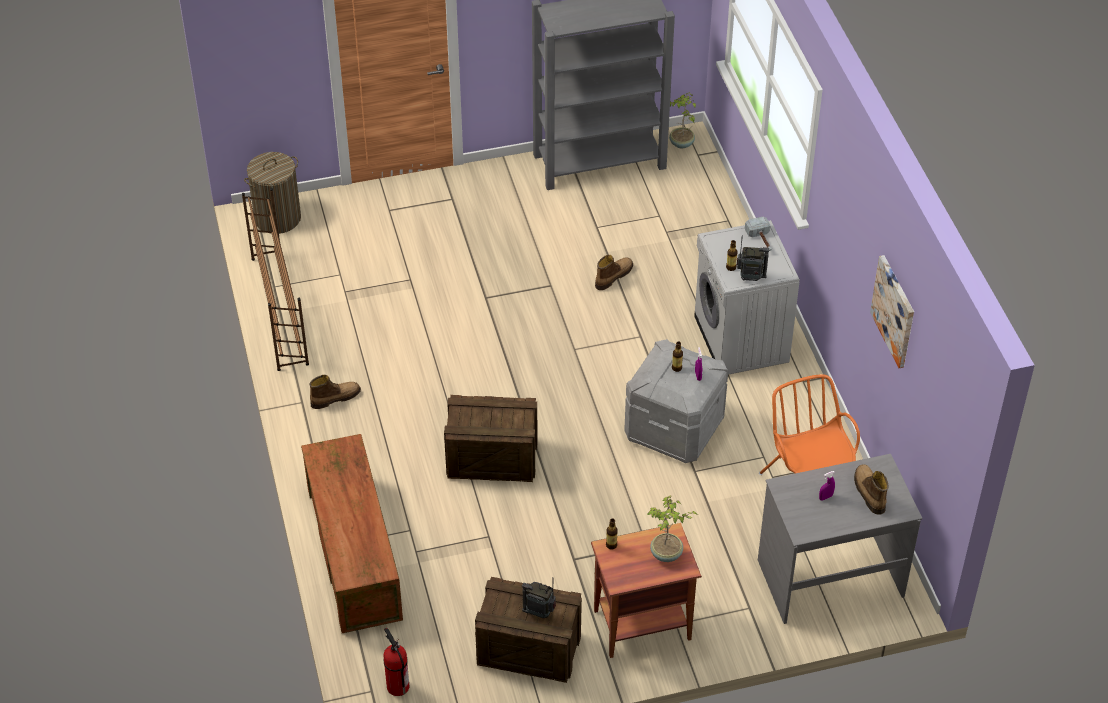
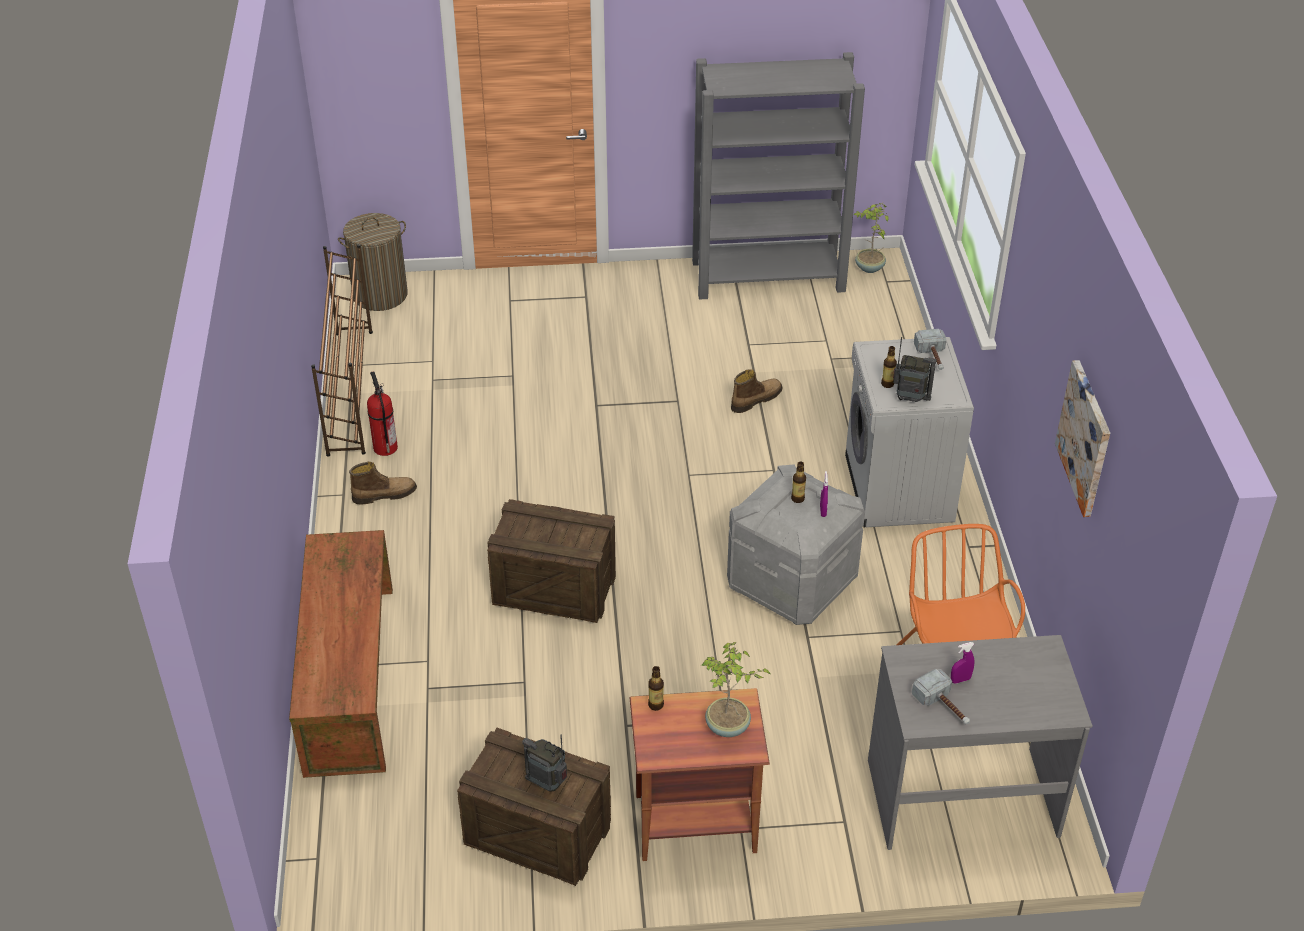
camera: 10 degrees right, 5 degrees down
fire extinguisher [383,628,409,696] -> fire extinguisher moved to [367,371,398,456]
boot [854,464,889,514] -> none
none -> hammer [912,669,970,724]

